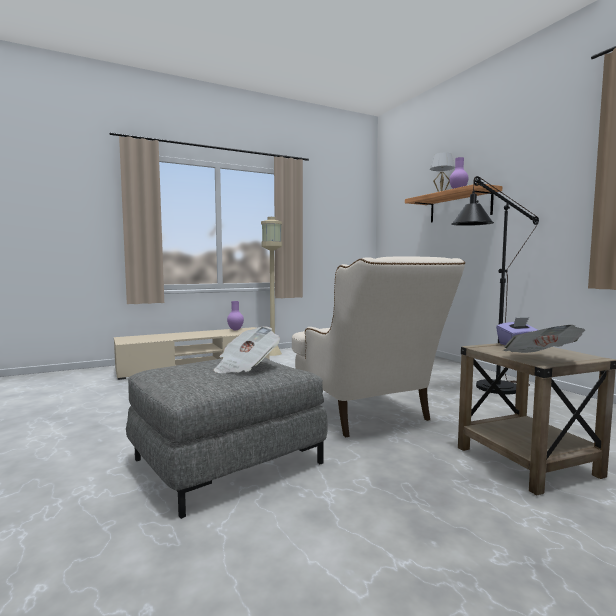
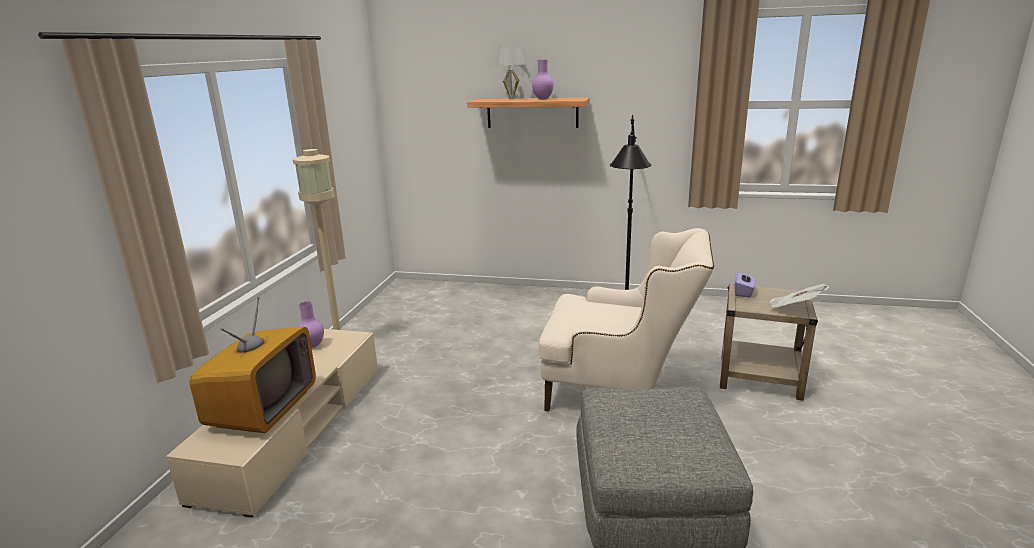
camera: 50 degrees left, 15 degrees up
newspaper [214,326,280,373] -> none
none -> television [189,297,316,433]

